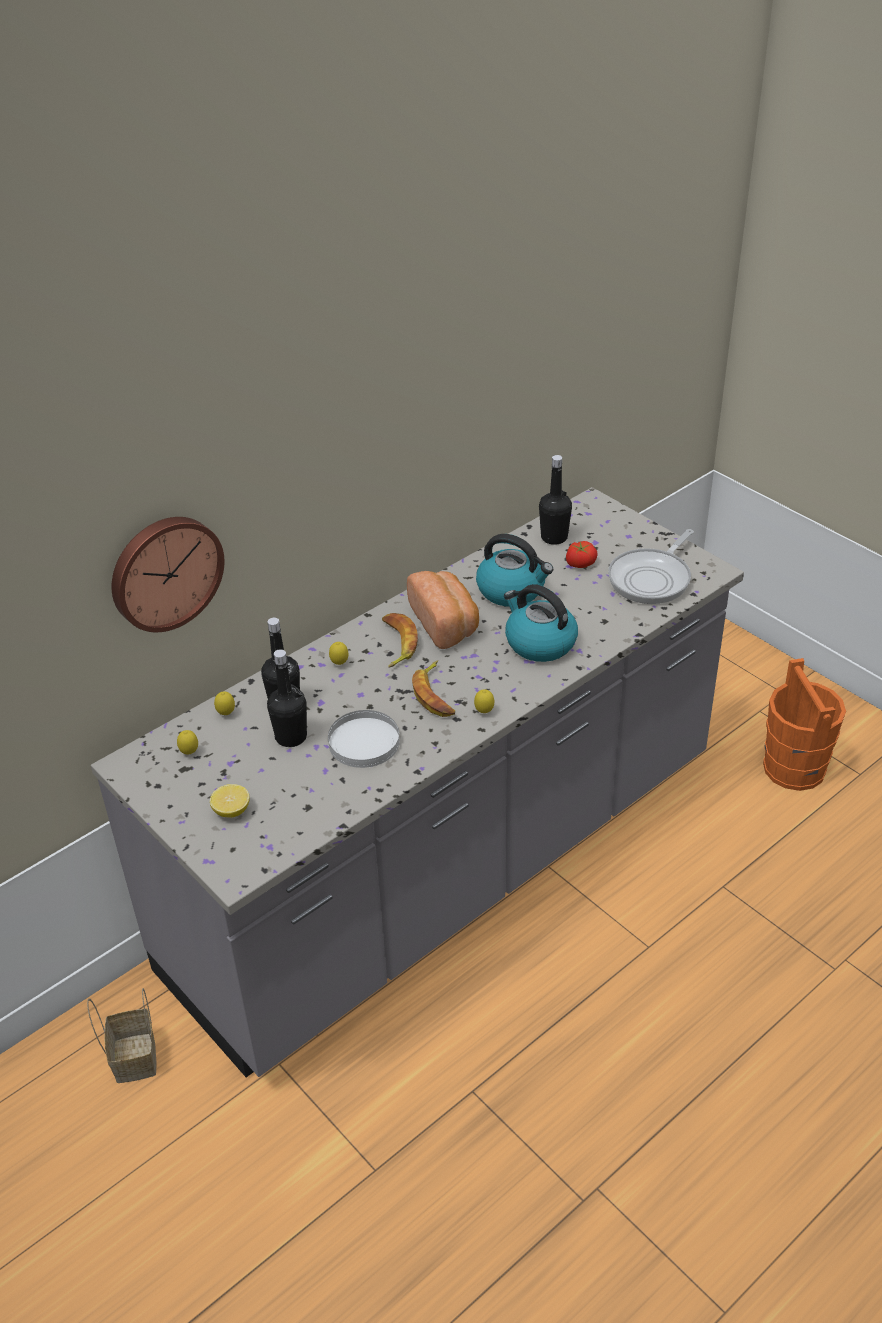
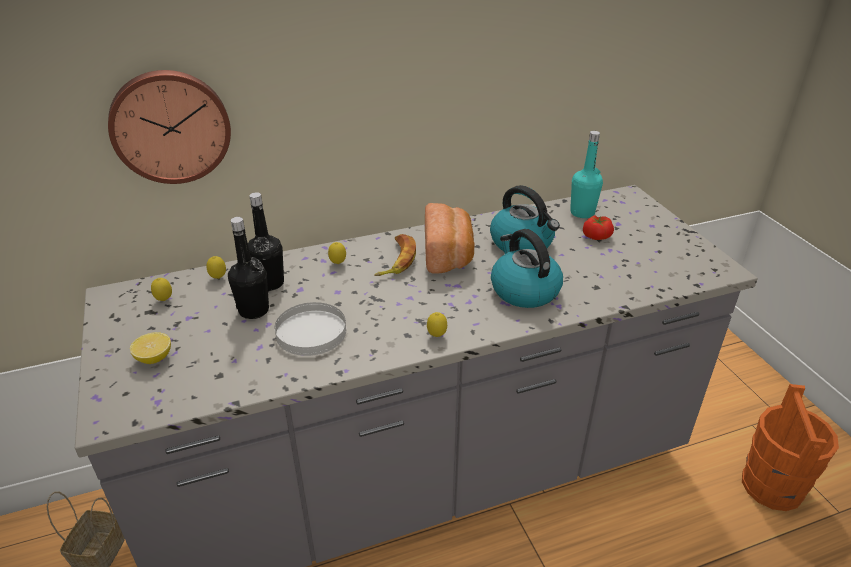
camera: 20 degrees right, 5 degrees down
banana [412,660,455,717] -> none
black bottle [539,455,572,545] -> turquoise bottle [570,131,603,218]
frying pan [608,529,694,604] -> none

